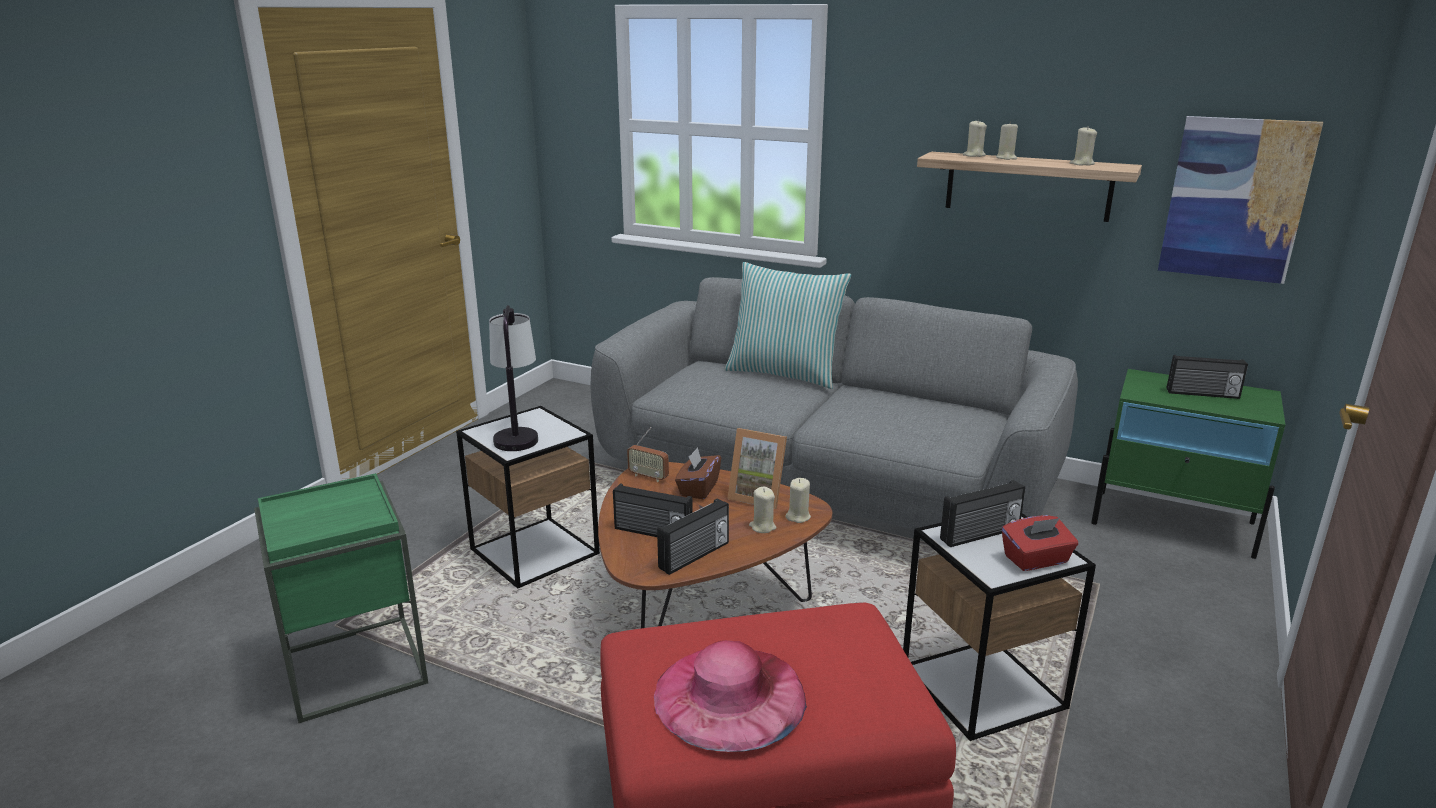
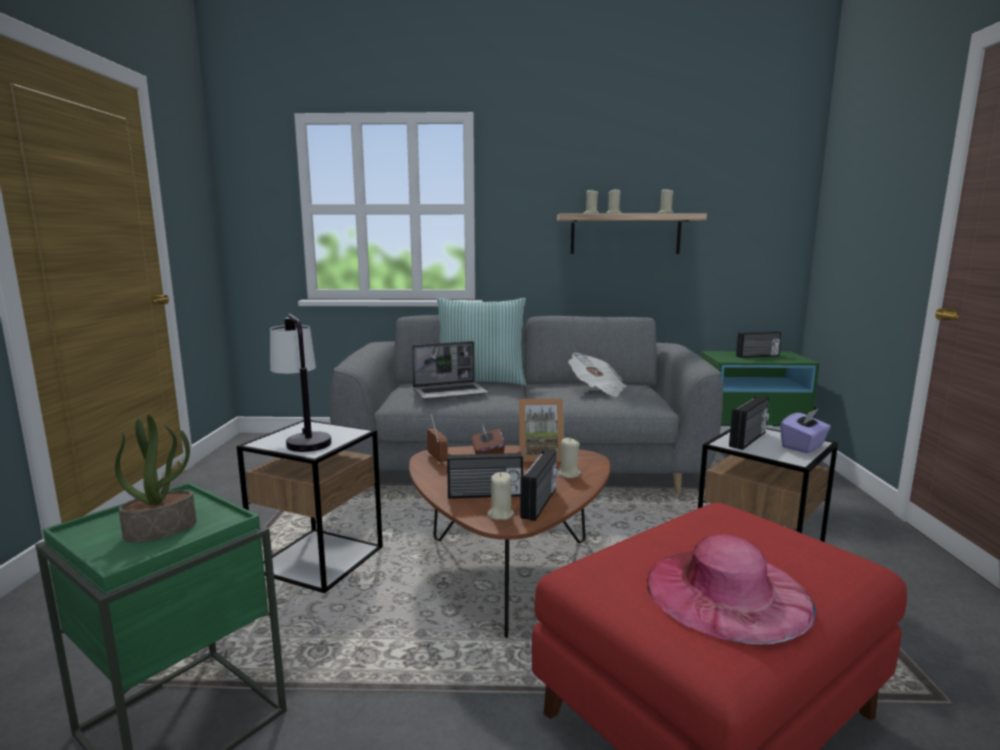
camera: 25 degrees left, 10 degrees down
radio [627,427,669,482] -> radio turned 120 degrees counterclockwise [427,414,448,464]
beige candle [785,478,811,523] -> beige candle moved to [488,472,514,520]
red tissue box [1002,515,1078,571] -> purple tissue box [780,408,831,453]
picture [1158,116,1323,284] -> none
none -> potted plant [115,415,196,542]
none -> laptop [411,341,488,400]
none -> newspaper [569,353,626,397]

